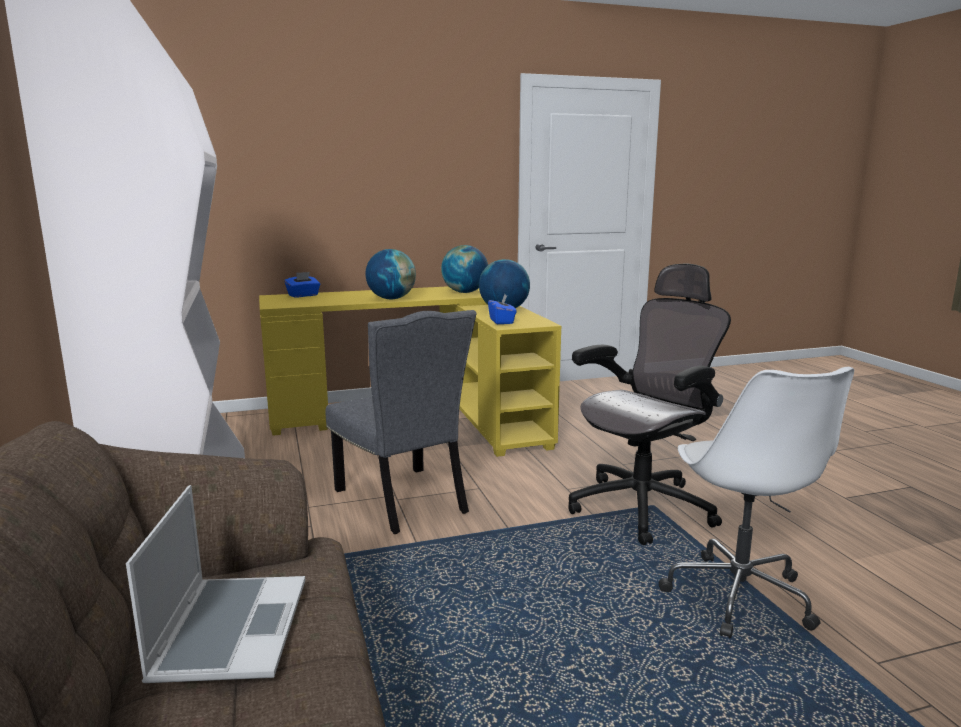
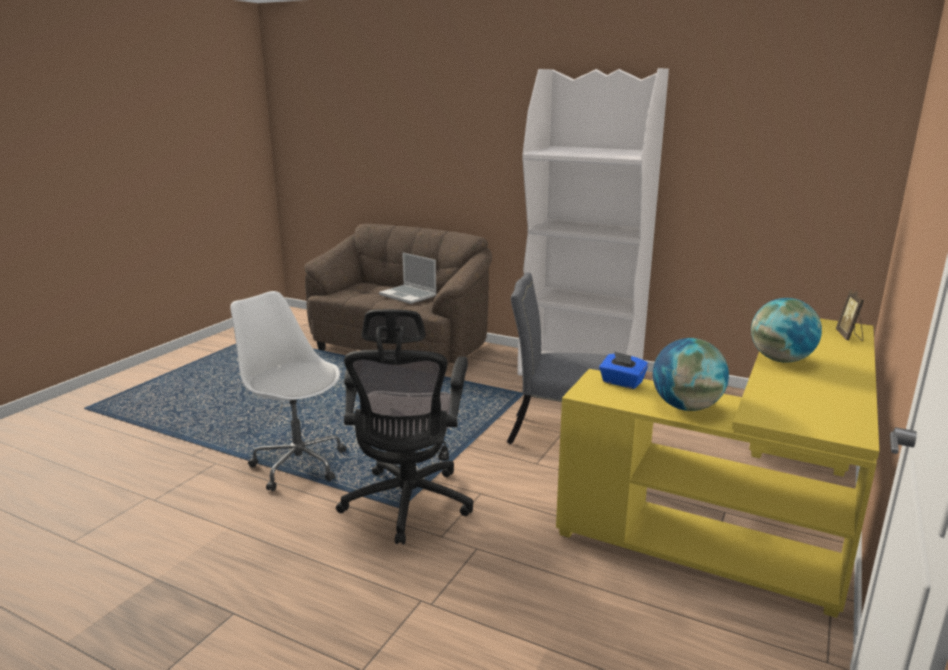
camera: 135 degrees right, 5 degrees up
blue tissue box [284,272,320,298] -> picture frame [836,290,864,341]
globe [441,245,488,293] -> none

